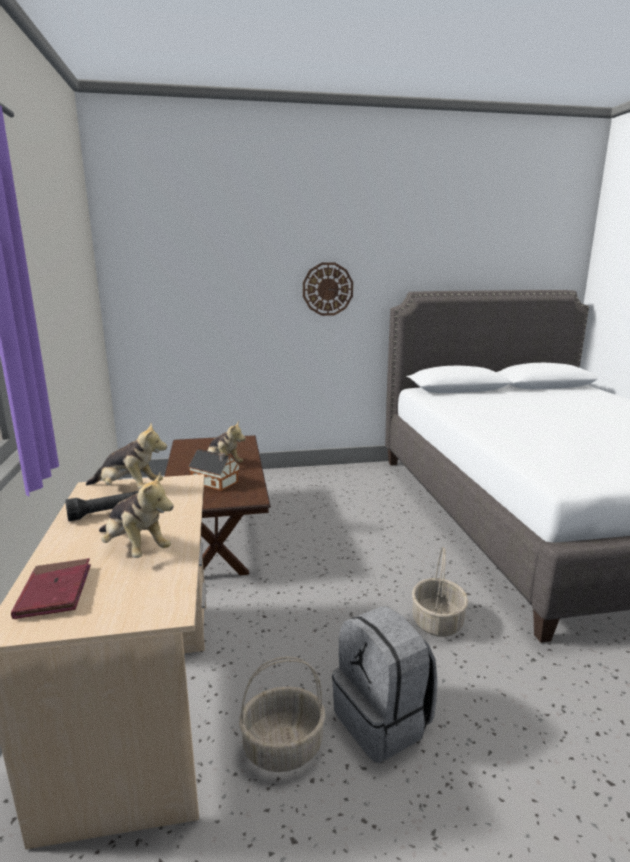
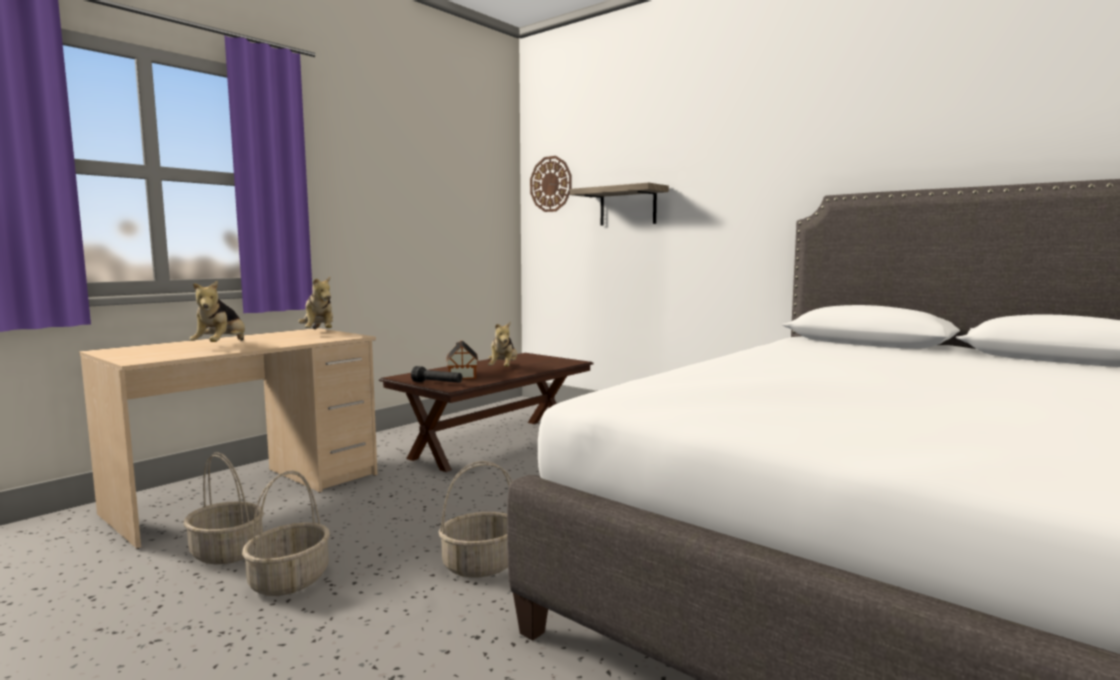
camera: 50 degrees right, 10 degrees down
red book [11,558,91,619] -> none
black flashlight [65,491,139,522] -> black flashlight moved to [411,366,462,383]
wall clock [303,263,353,316] -> wall clock moved to [530,156,571,212]
grey backpack [332,606,438,763] -> basket [242,470,330,596]
none -> shelf [570,183,669,225]

